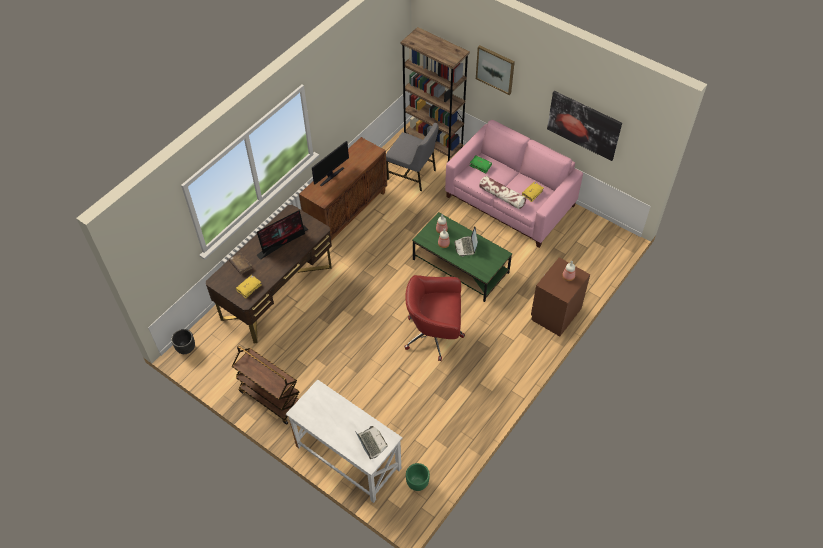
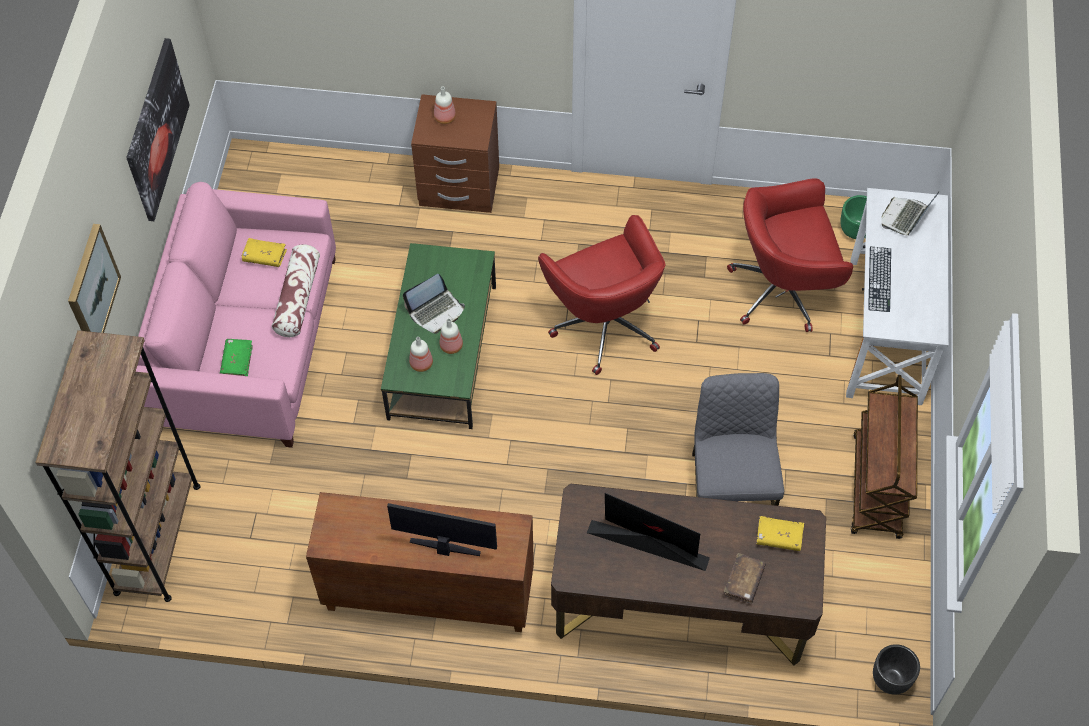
camera: 120 degrees left, 5 degrees up
grey chair [386,123,439,191] -> grey chair moved to [692,373,784,506]
none -> red office chair [727,178,853,332]
none -> keyboard [868,246,891,312]

